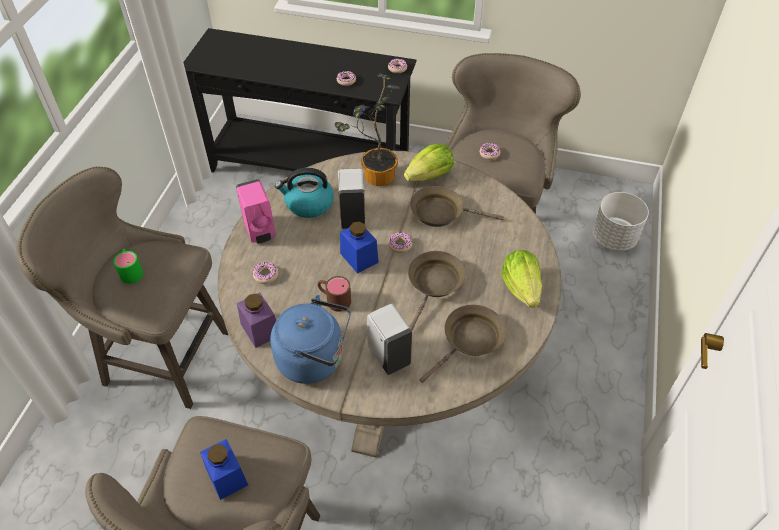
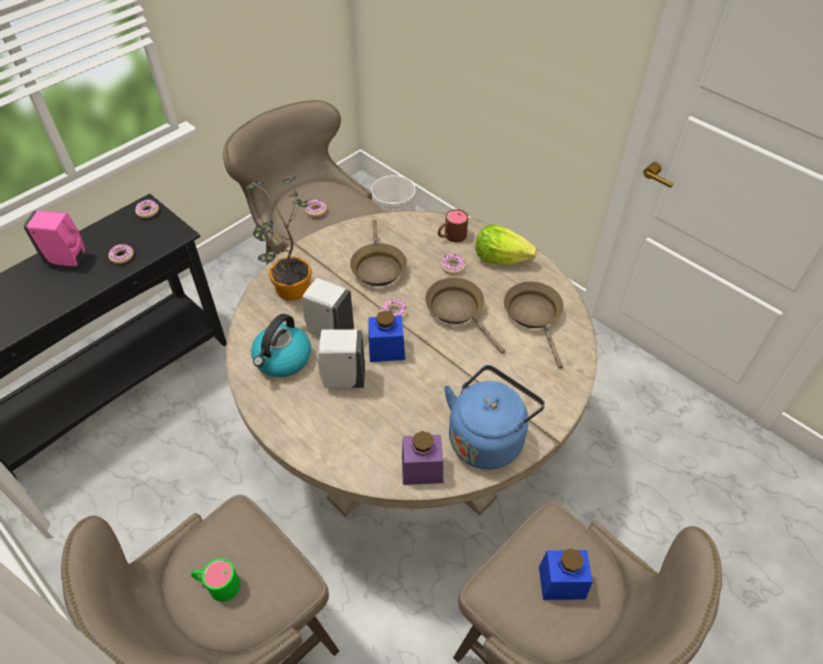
camera: 60 degrees left, 0 degrees up
pink soap dispenser [236,179,275,244] -> pink soap dispenser moved to [23,211,85,267]
donut [253,262,278,284] -> donut moved to [441,254,466,275]
brown mug [318,276,351,312] -> brown mug moved to [438,209,468,243]
white soap dispenser [367,304,412,375] -> white soap dispenser moved to [317,329,365,388]
lettuce [404,144,454,181] -> none
brown frying pan [410,186,504,227] -> brown frying pan turned 45 degrees counterclockwise [350,220,407,286]

